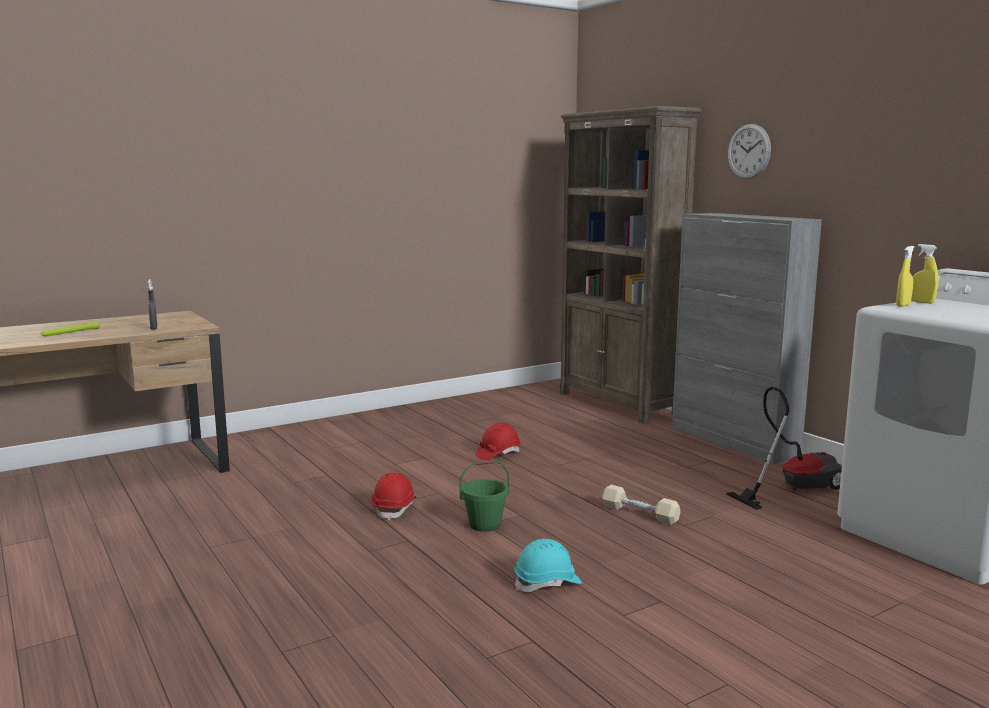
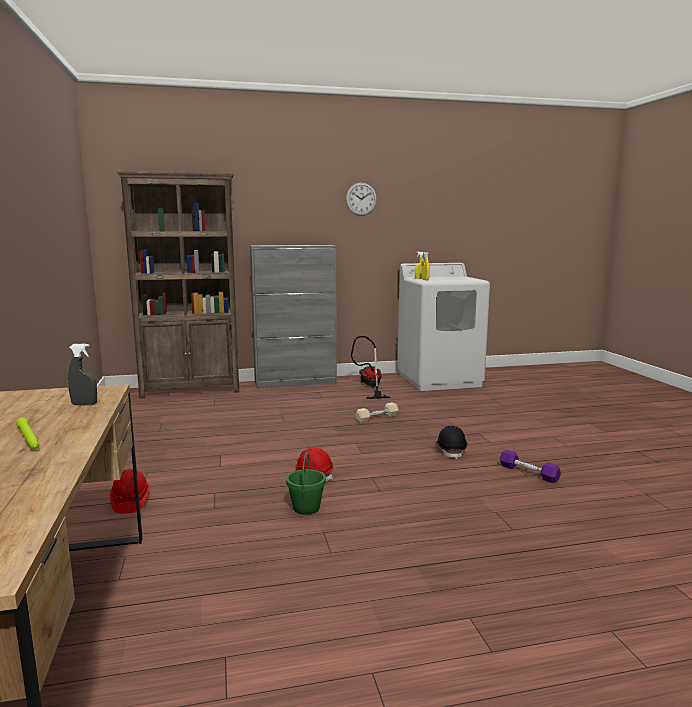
camera: 70 degrees left, 0 degrees up
green bucket [460,460,510,532] -> green bucket moved to [286,452,326,515]
red hard hat [475,422,521,460] -> red hard hat moved to [110,469,150,514]
turquoise hard hat [514,539,582,592] -> black hard hat [436,426,467,459]
wall clock [728,124,771,179] -> wall clock moved to [346,182,377,216]
none -> purple dumbbell [500,450,561,483]

